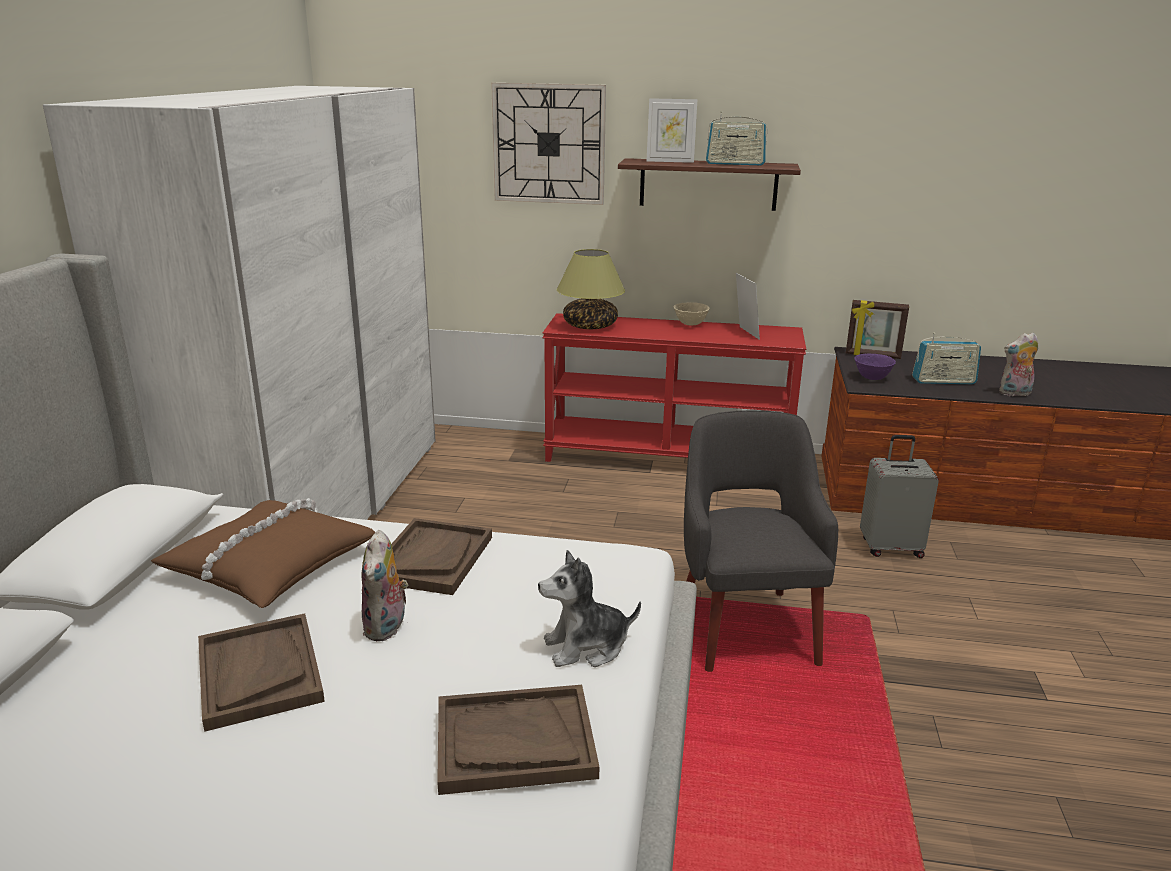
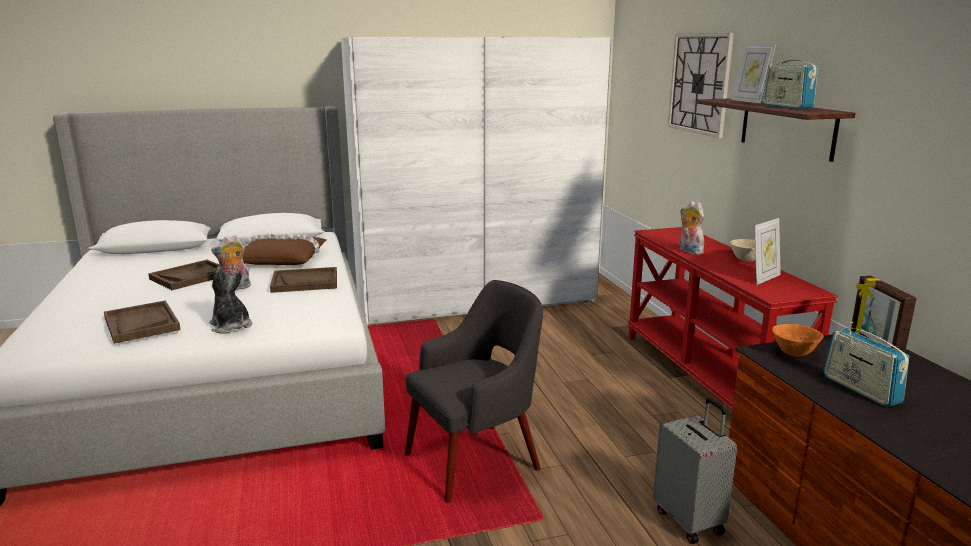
camera: 65 degrees right, 5 degrees down
table lamp [557,249,625,329] -> none
purple bowl [854,354,896,380] -> orange bowl [772,324,823,357]
plush toy [999,333,1038,396] -> plush toy moved to [680,201,705,255]

